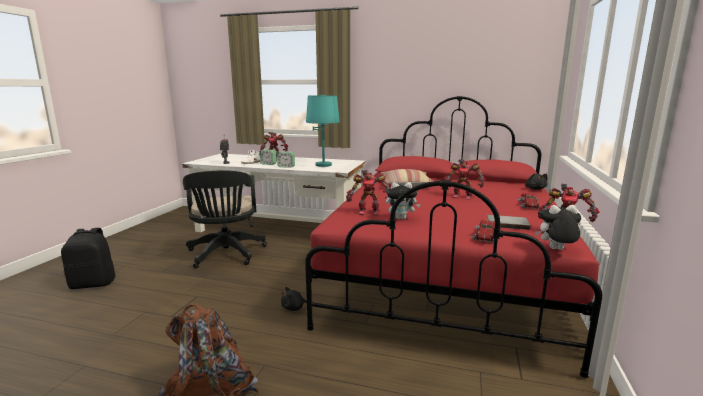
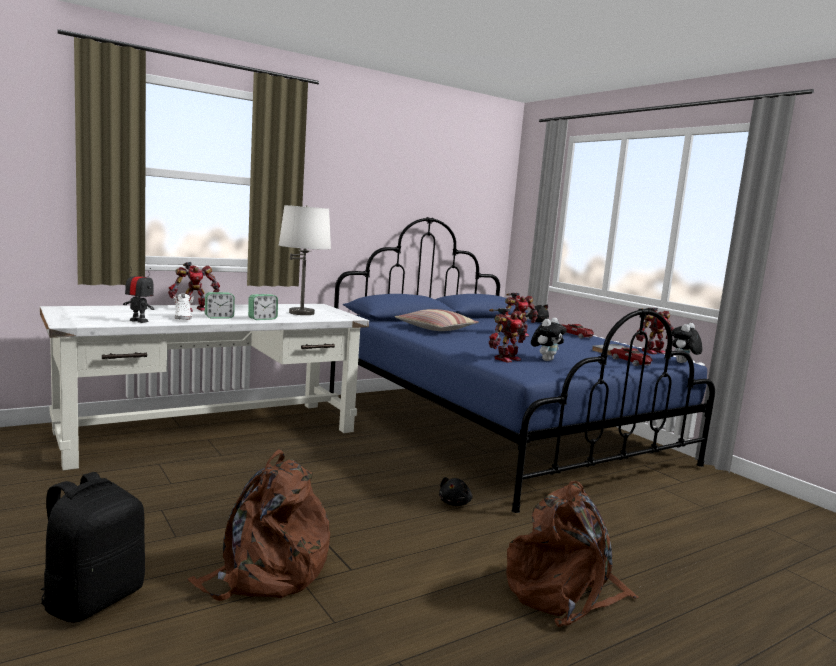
camera: 50 degrees left, 5 degrees down
black office chair [183,170,267,268] -> none
red bed [305,96,602,378] -> blue bed [329,217,715,513]
turquoise table lamp [306,95,340,167] -> white table lamp [279,205,331,315]
none -> brown backpack [187,449,330,601]

